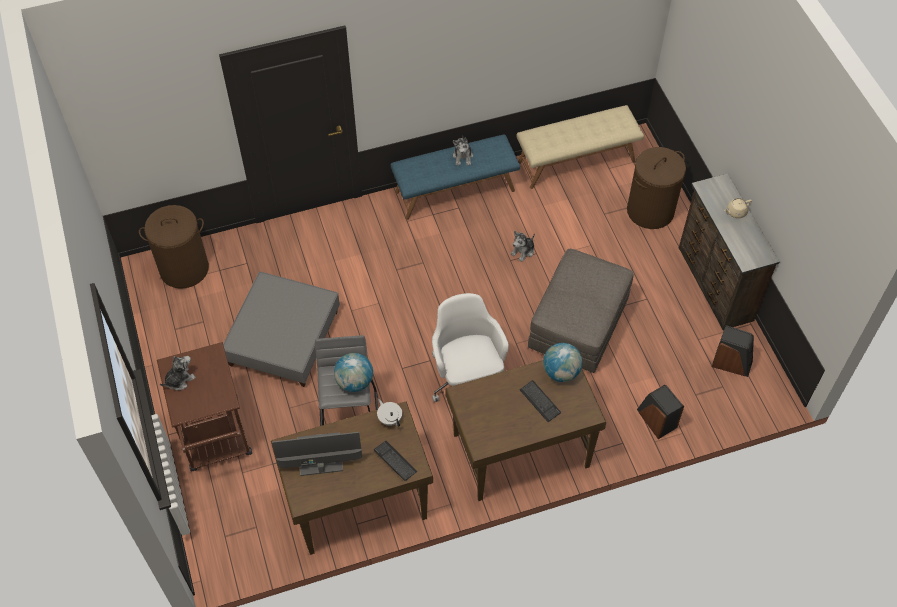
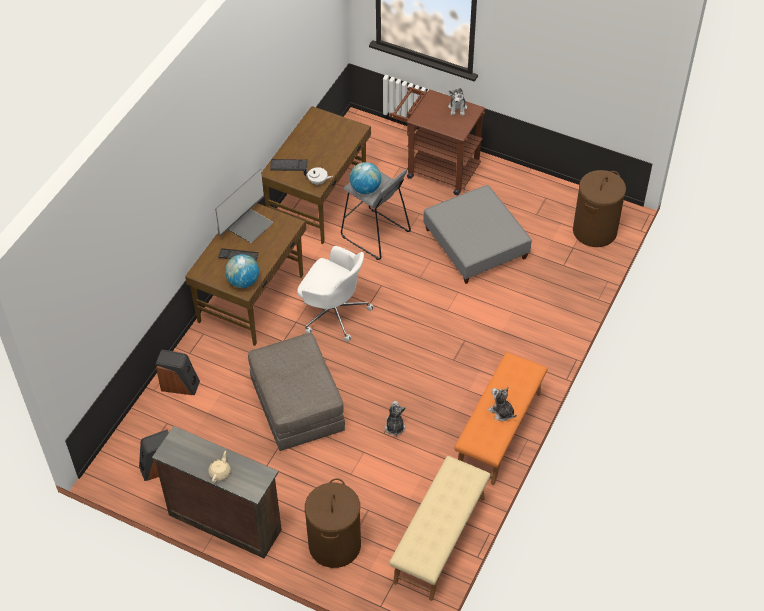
camera: 135 degrees right, 5 degrees down
monitor [272,432,362,476] -> monitor moved to [215,169,274,243]
blue bench [391,134,520,220] -> orange bench [454,352,548,485]

